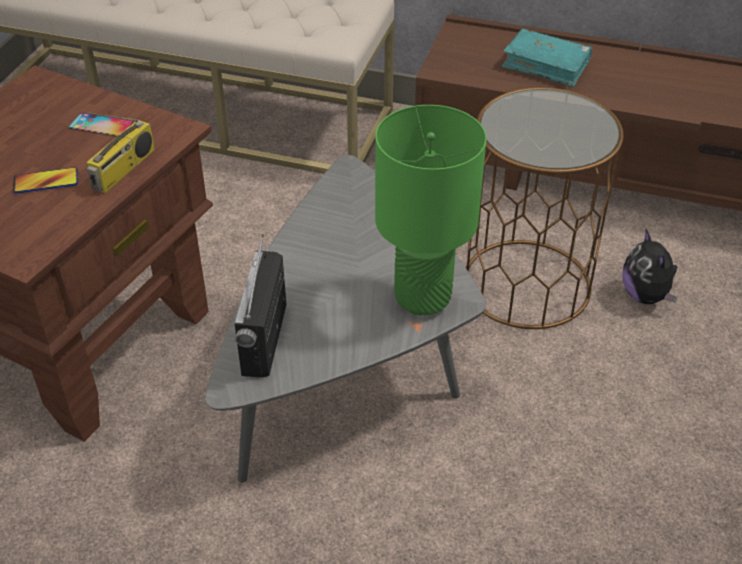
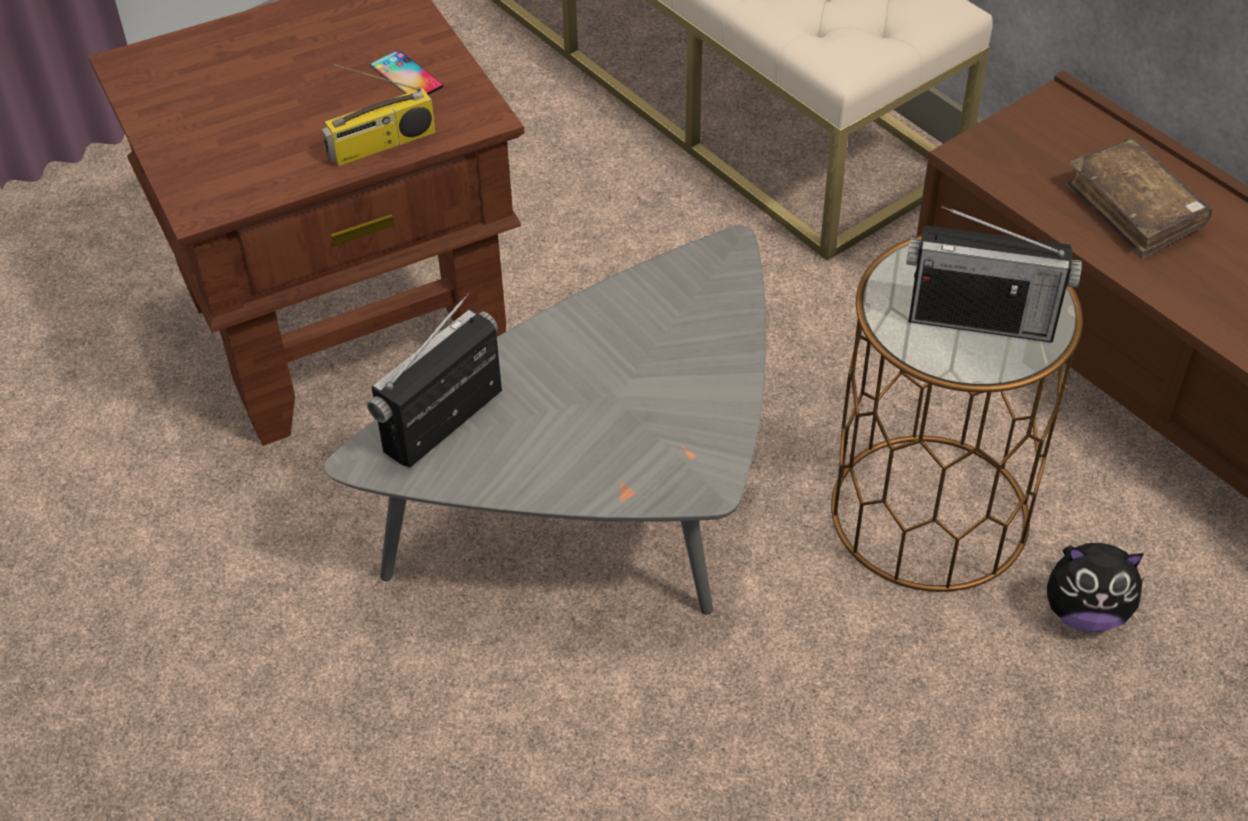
camera: 35 degrees right, 5 degrees up
phone [13,167,78,194] -> none
green table lamp [375,105,487,315] -> none
turquoise book [502,29,592,87] -> brown book [1066,137,1212,258]
plush toy [623,229,678,304] -> plush toy turned 105 degrees counterclockwise [1047,543,1145,632]
none -> radio [906,205,1082,342]

